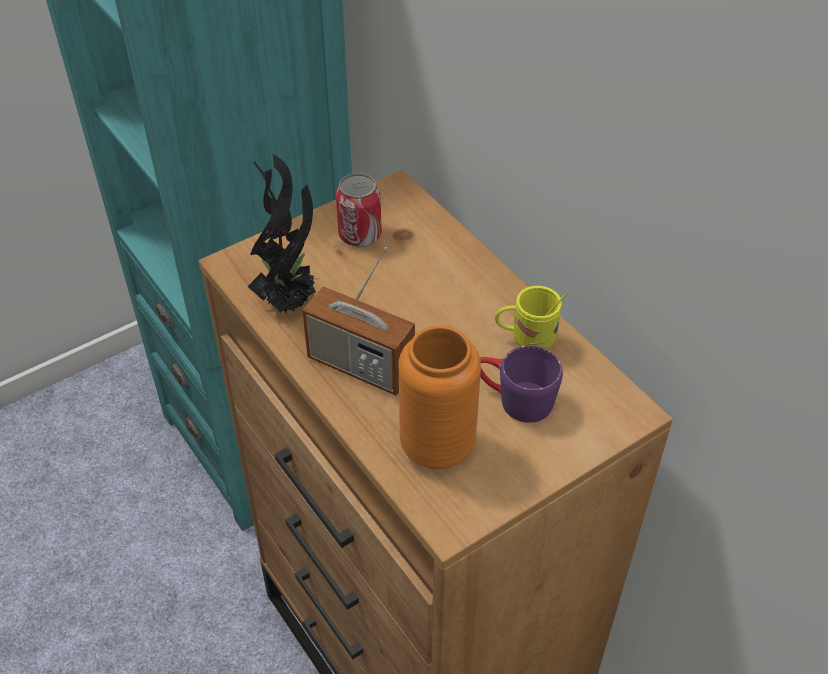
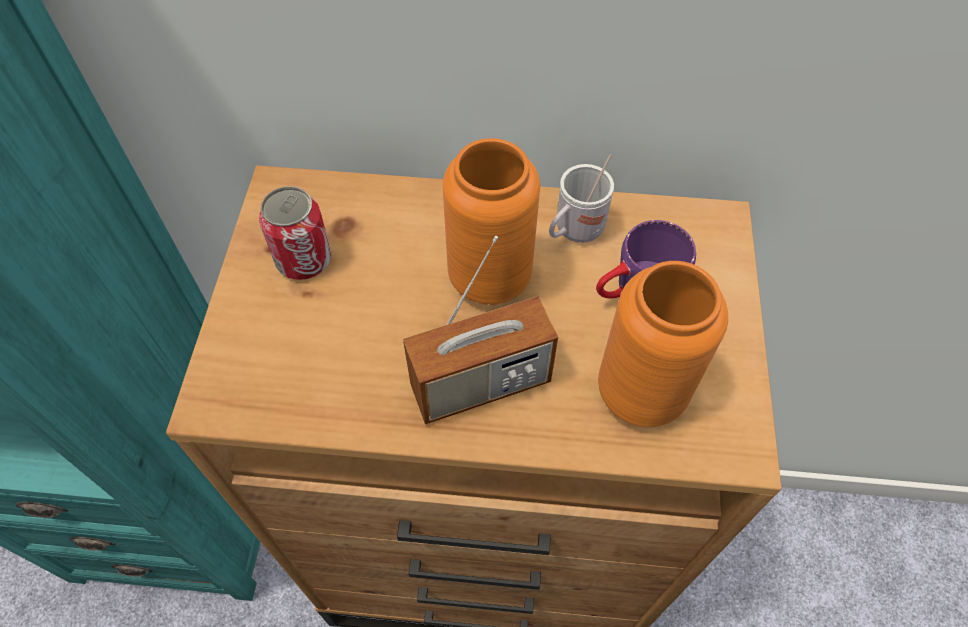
camera: 50 degrees left, 10 degrees up
potted plant [247,154,318,313] -> none
yellow mug [495,286,568,349] -> white mug [549,154,614,243]
none -> orange vase [442,138,540,305]

